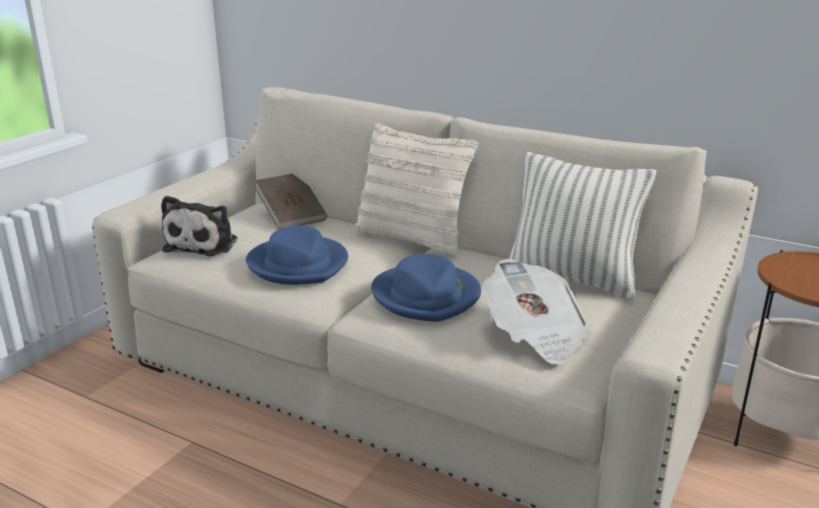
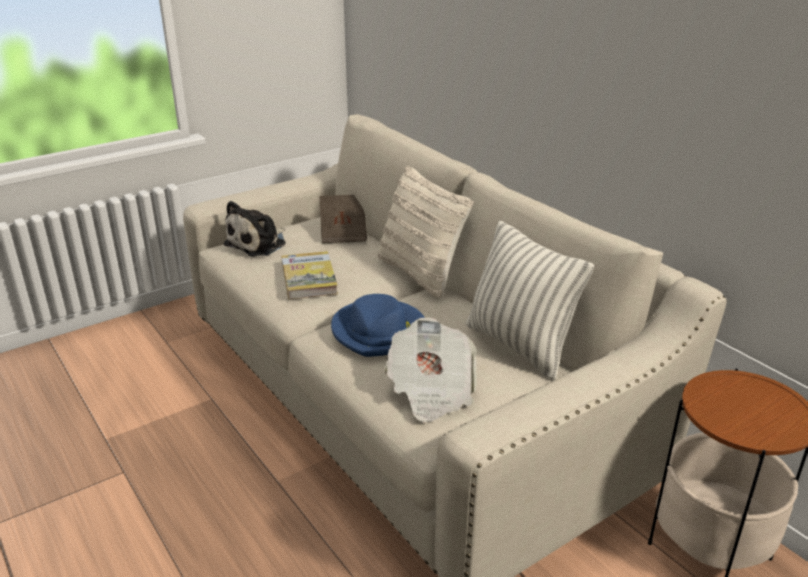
camera: 25 degrees right, 5 degrees up
blue hat [246,225,348,285] -> book [281,251,338,299]

